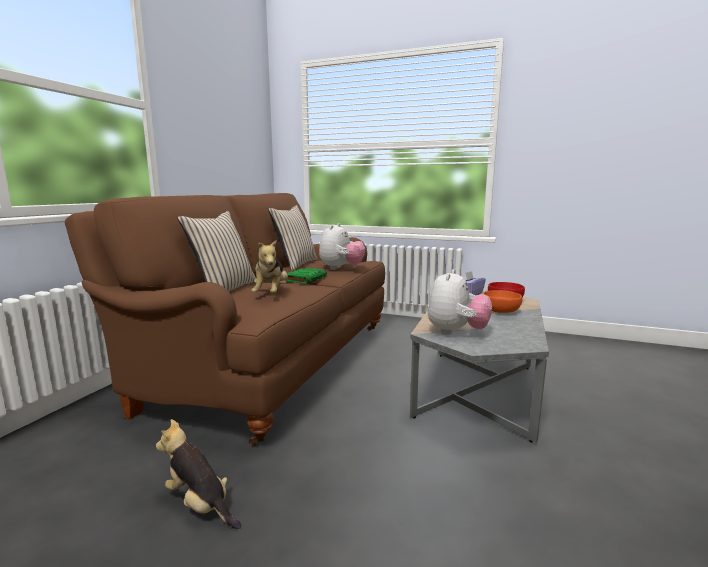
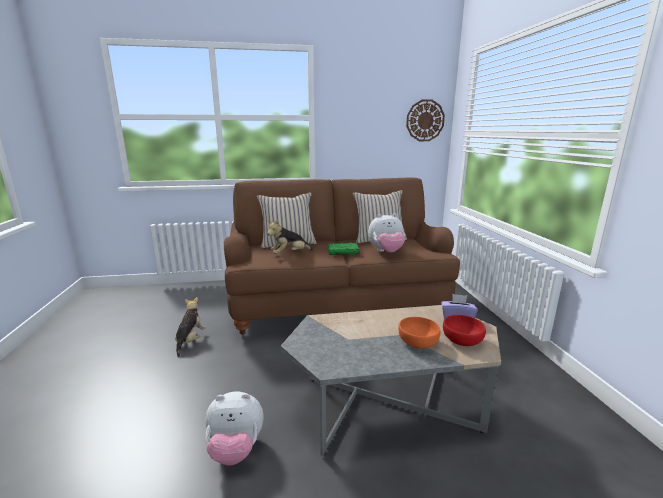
camera: 60 degrees right, 5 degrees up
plush toy [428,269,492,335] -> plush toy moved to [205,392,264,466]
none -> wall clock [406,99,445,141]

